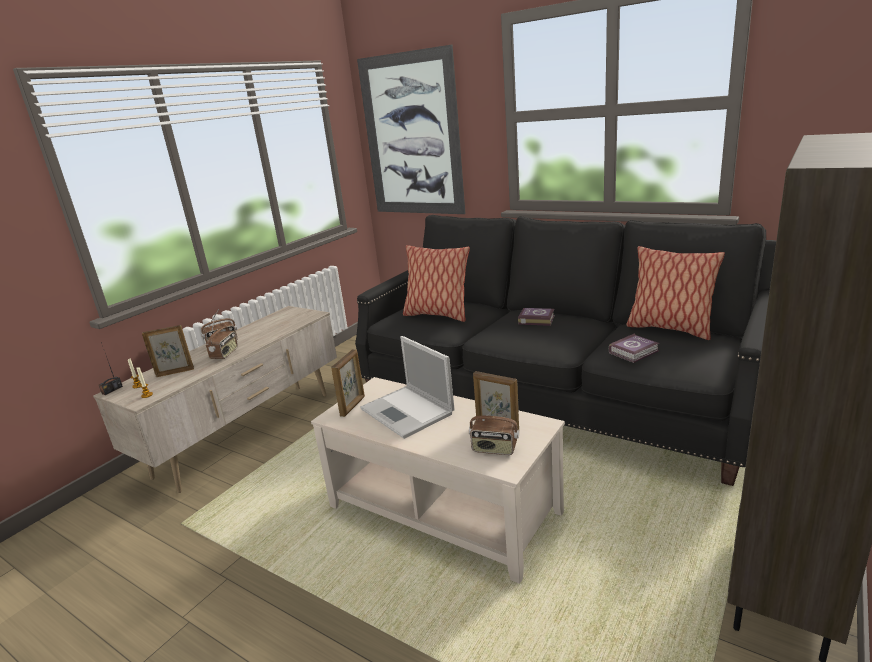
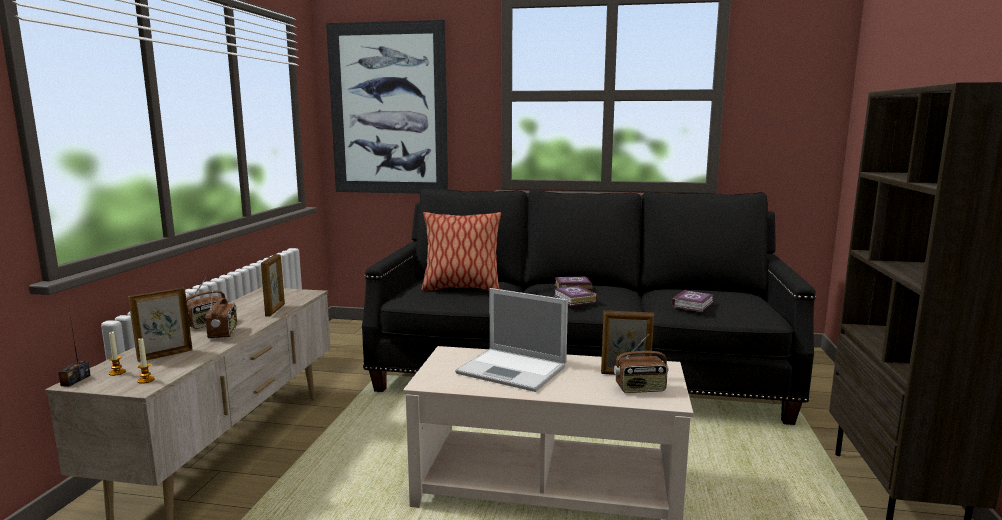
camera: 25 degrees left, 10 degrees down
picture frame [331,349,365,417] -> picture frame moved to [261,254,285,317]
pillow [626,246,725,340] -> none
none -> book [554,285,597,306]

